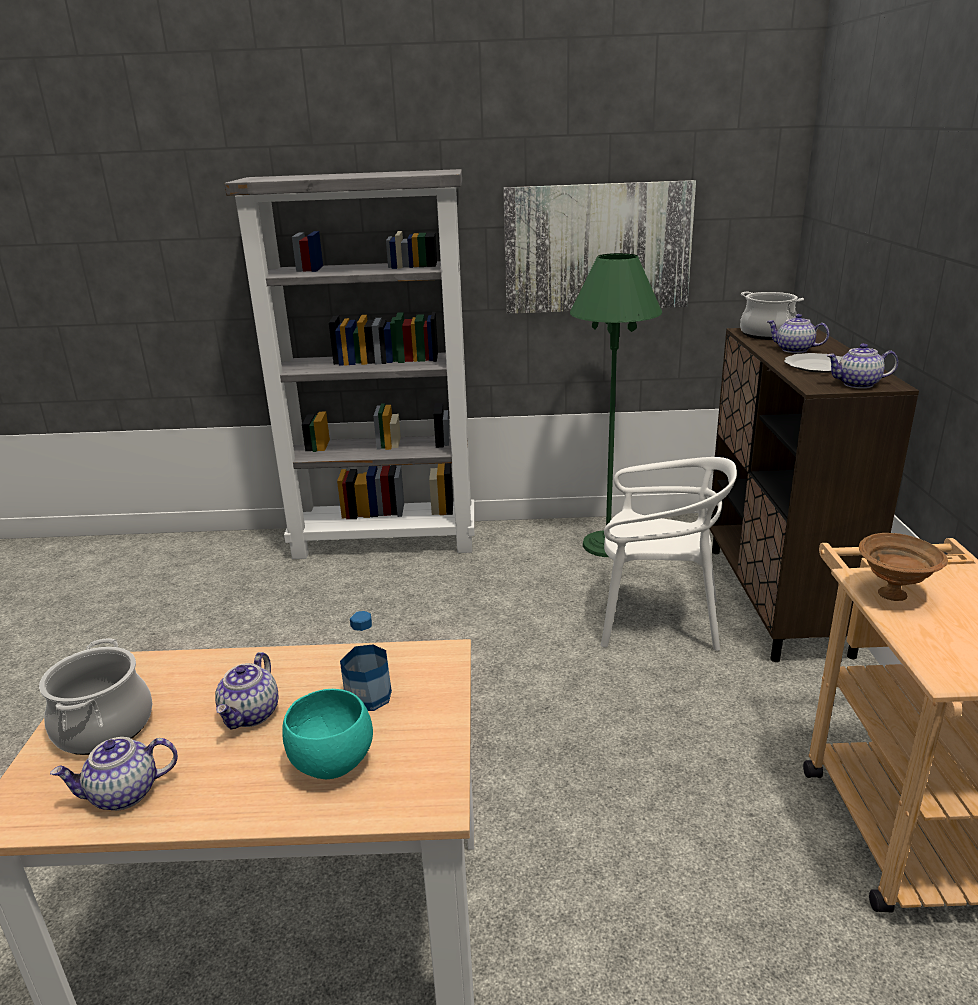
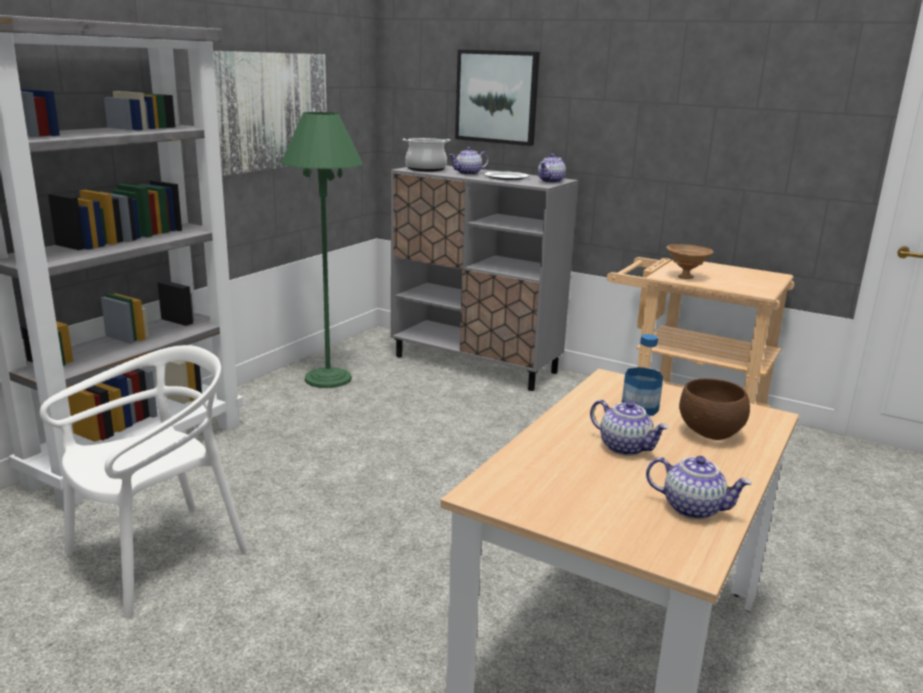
camera: 60 degrees left, 5 degrees down
cooking pot [39,639,152,755] -> none
teapot [50,737,178,811] -> teapot turned 75 degrees counterclockwise [646,456,752,519]
turquoise bowl [282,689,373,779] -> brown bowl [679,378,750,440]
white chair [601,457,737,651] -> white chair moved to [40,345,248,618]
brown cabinet [710,328,919,662] -> grey cabinet [391,165,578,391]
none -> picture [455,50,540,146]

